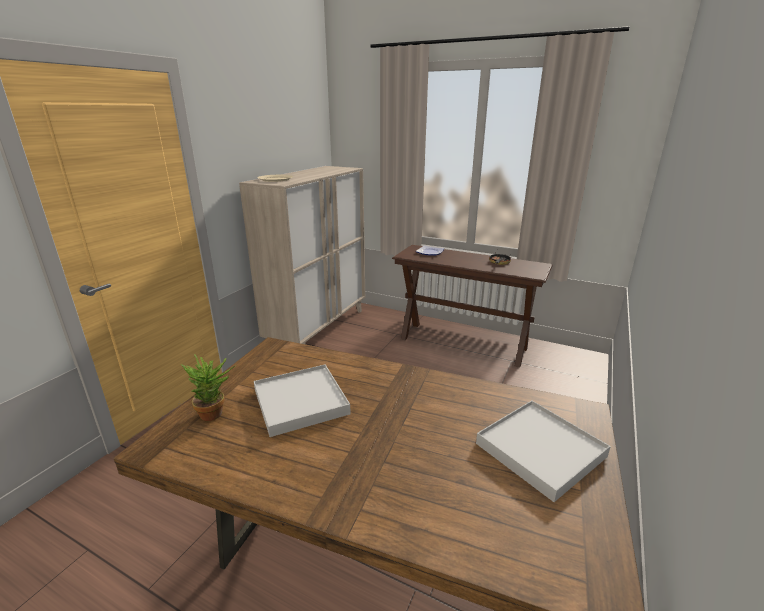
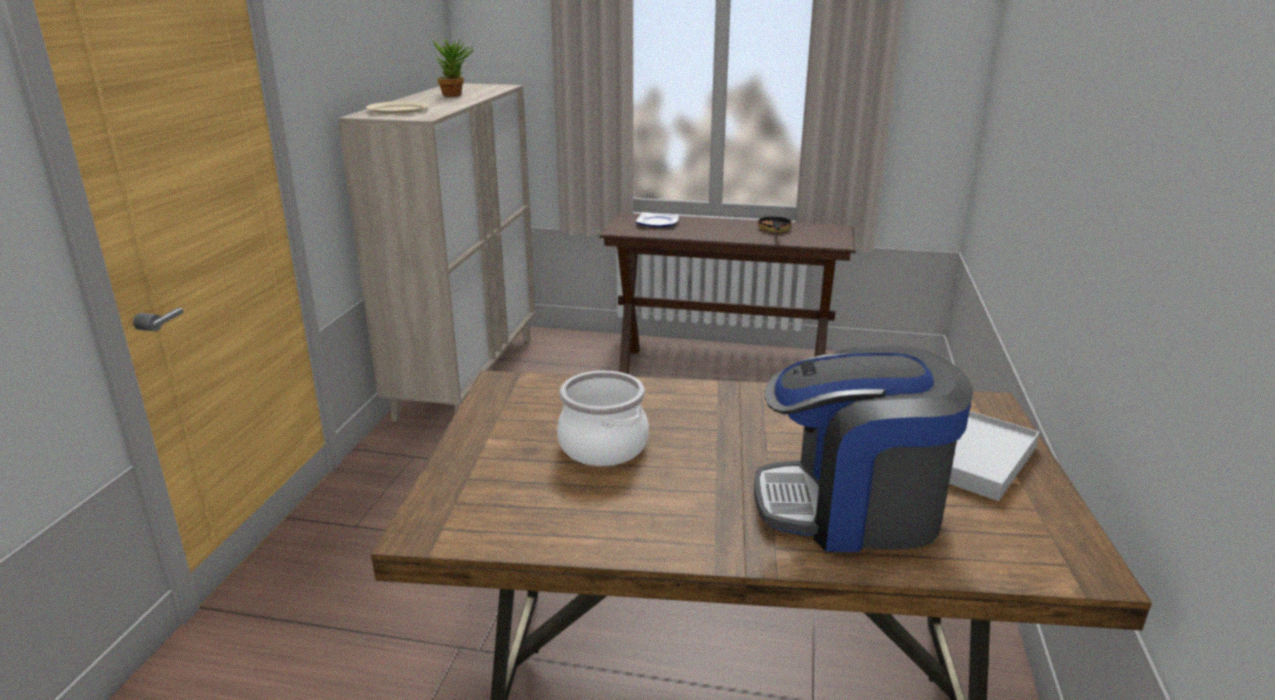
camera: 15 degrees left, 0 degrees up
potted plant [181,354,236,421] -> potted plant moved to [432,39,474,97]
white tray [254,364,351,437] -> cooking pot [557,371,649,466]
none -> coffee machine [754,344,974,552]

